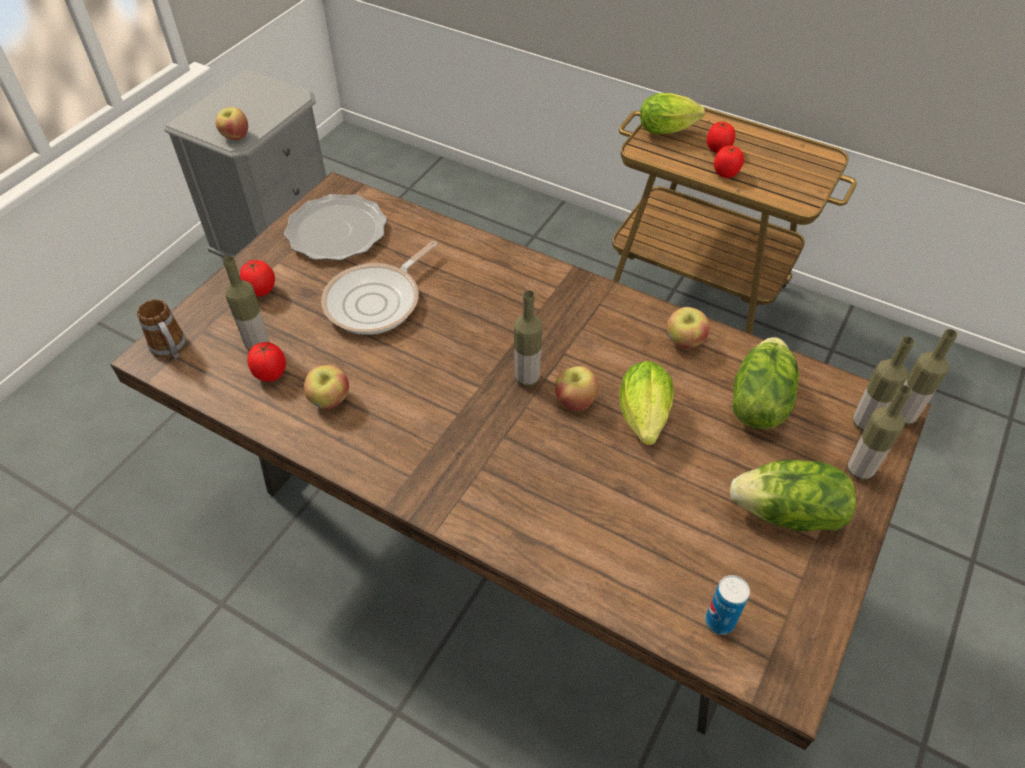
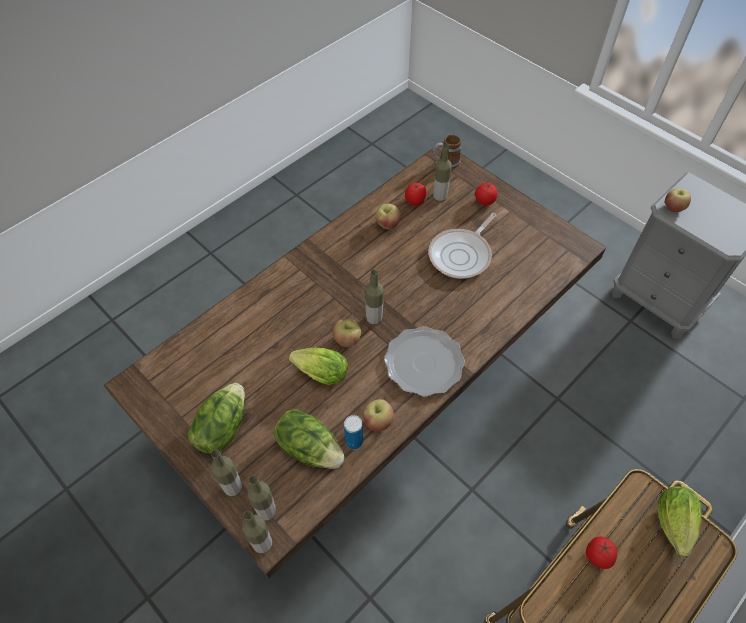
camera: 105 degrees right, 5 degrees up
plate [284,194,387,261] -> plate moved to [384,326,465,397]
frying pan [321,241,438,335] -> frying pan turned 105 degrees counterclockwise [428,213,497,279]
can [705,575,750,635] -> can moved to [344,415,363,449]
tomato [707,121,736,153] -> none

